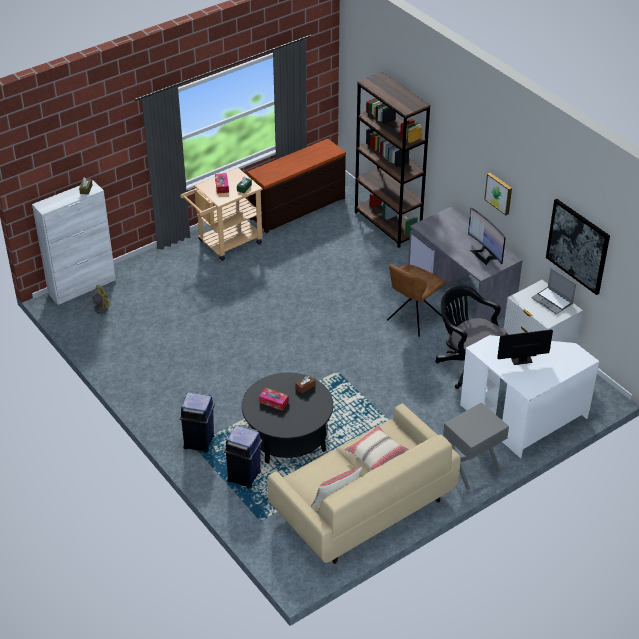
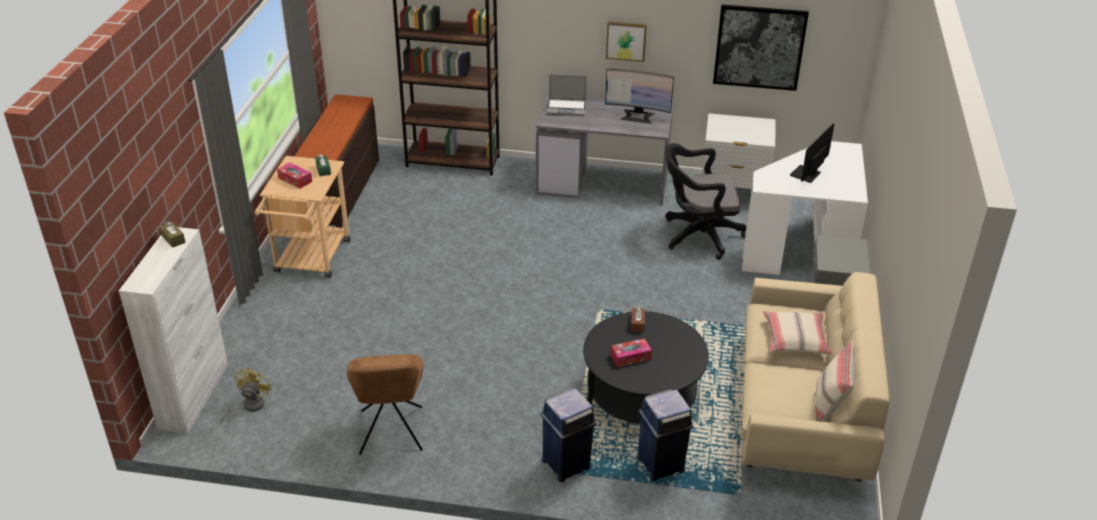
camera: 45 degrees left, 5 degrees down
brown chair [387,264,446,337] -> brown chair moved to [347,354,423,455]
laptop [532,268,576,315] -> laptop moved to [547,74,587,116]

